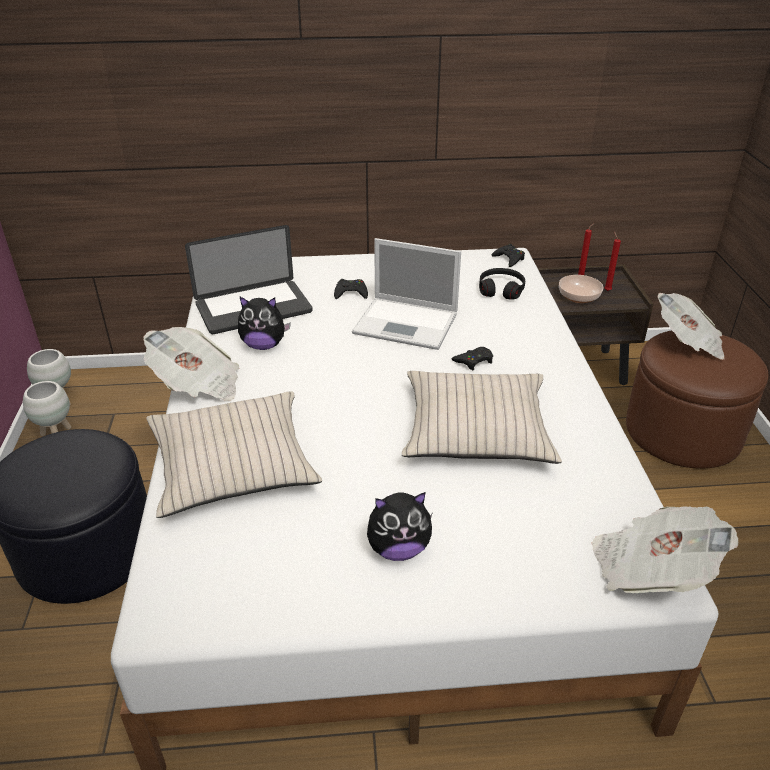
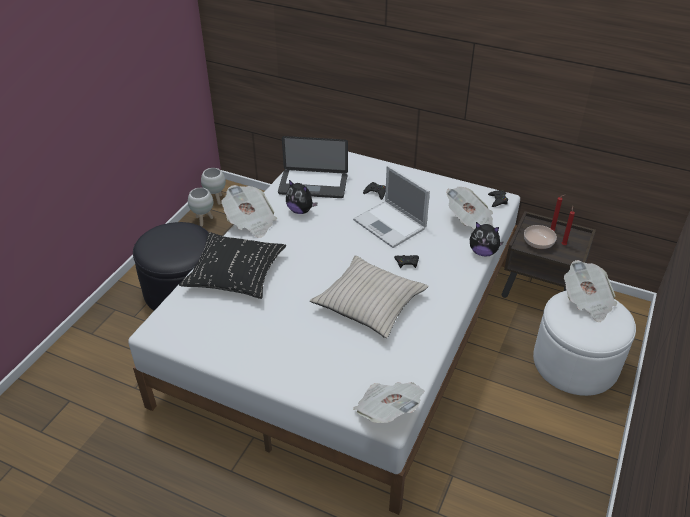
camera: 30 degrees right, 5 degrees up
beige pillow [146,391,322,518] -> black pillow [179,232,286,299]
plush toy [367,492,432,561] -> plush toy moved to [470,222,504,257]
black headphones [479,268,525,300] -> newspaper [446,187,493,230]
brown ottoman [626,330,768,469] -> white ottoman [533,290,636,396]

